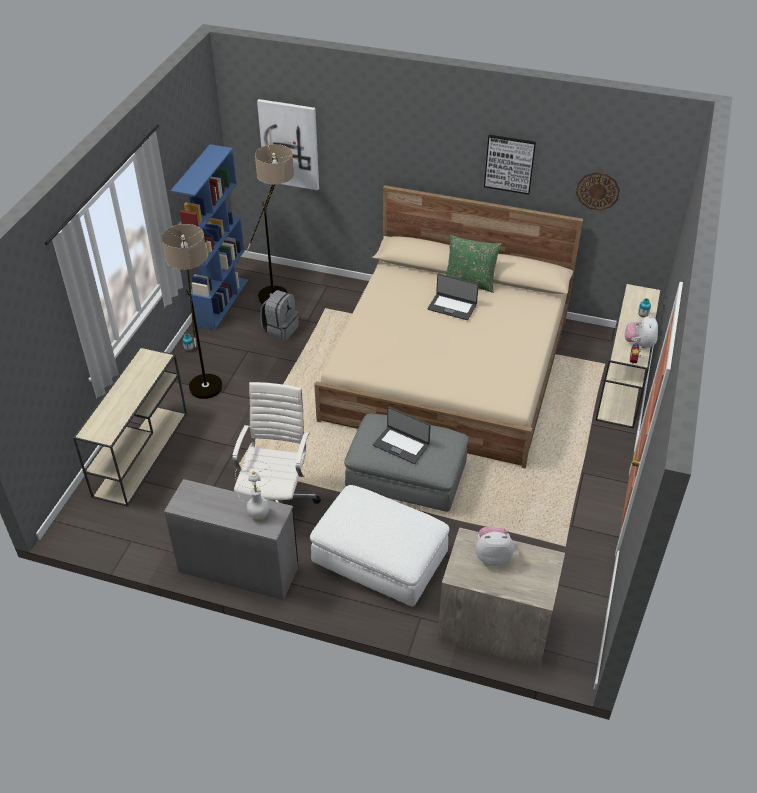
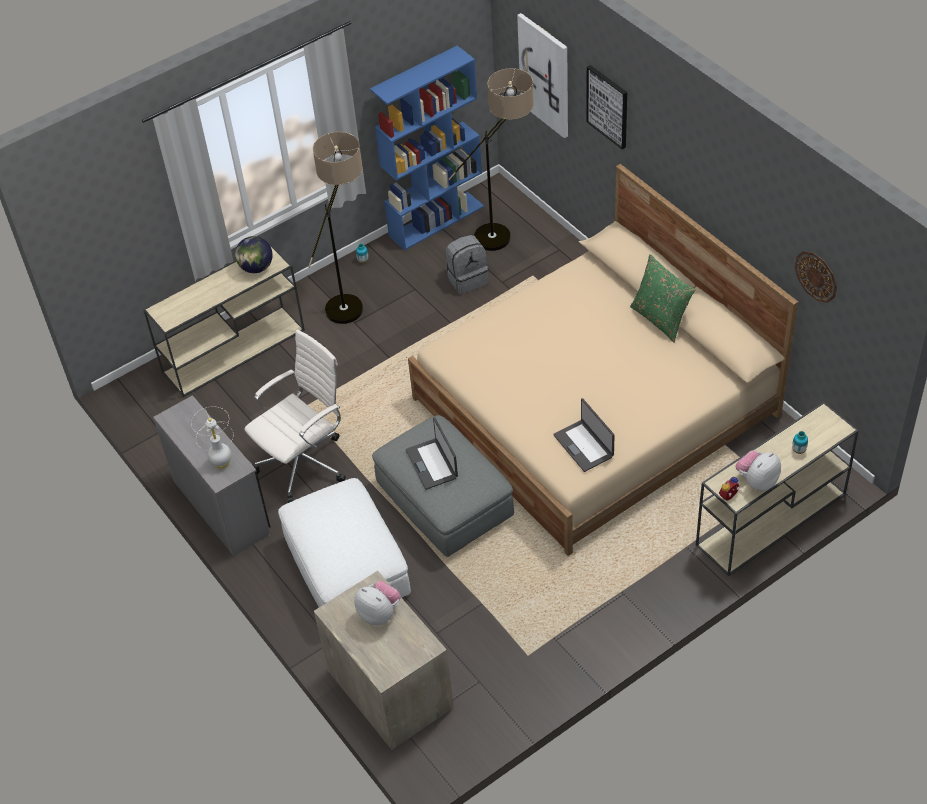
camera: 40 degrees right, 5 degrees up
laptop [427,273,479,320] -> laptop moved to [553,398,615,472]
picture [484,135,536,195] -> picture moved to [586,65,627,149]
none -> globe [235,236,273,273]

